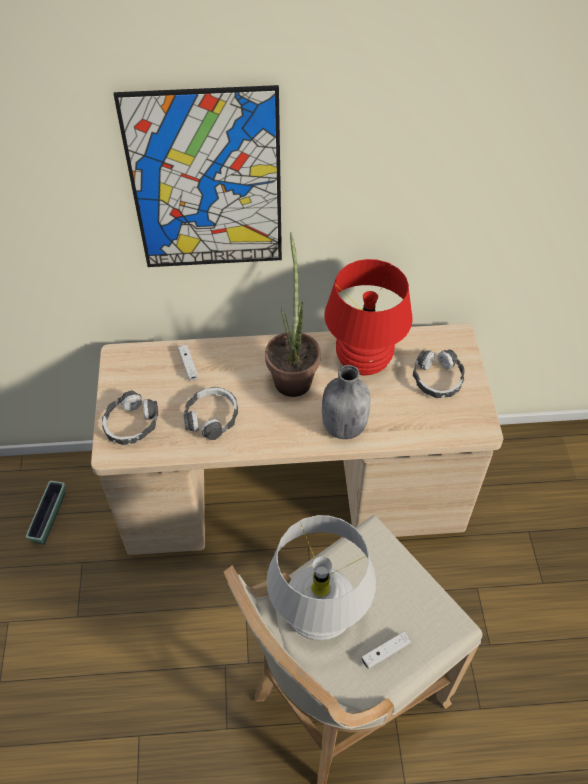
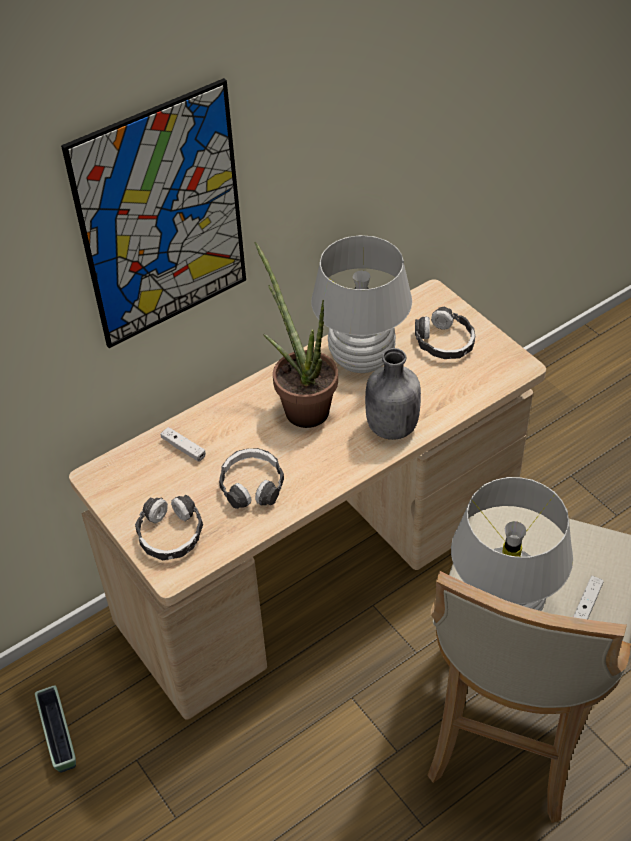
camera: 30 degrees left, 5 degrees down
red table lamp [324,259,413,375] -> white table lamp [311,235,412,373]

